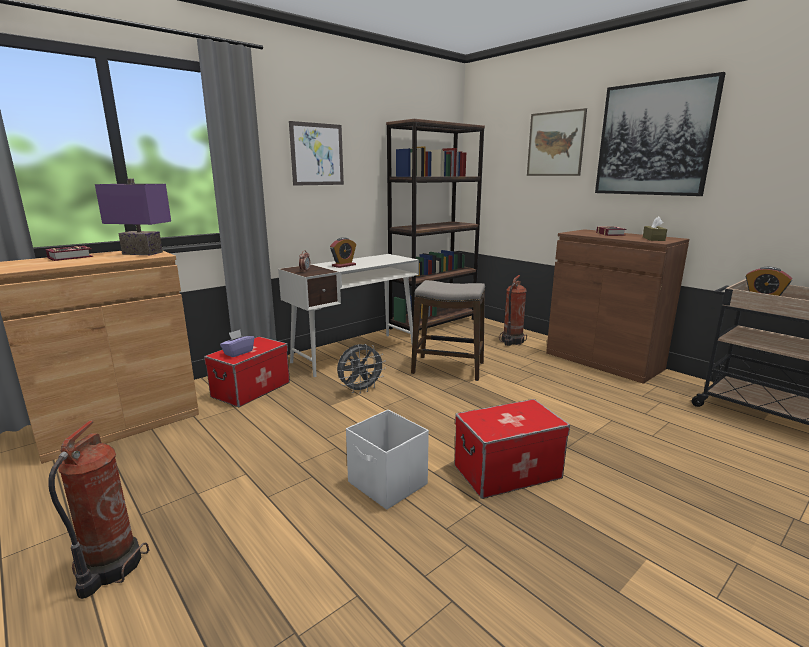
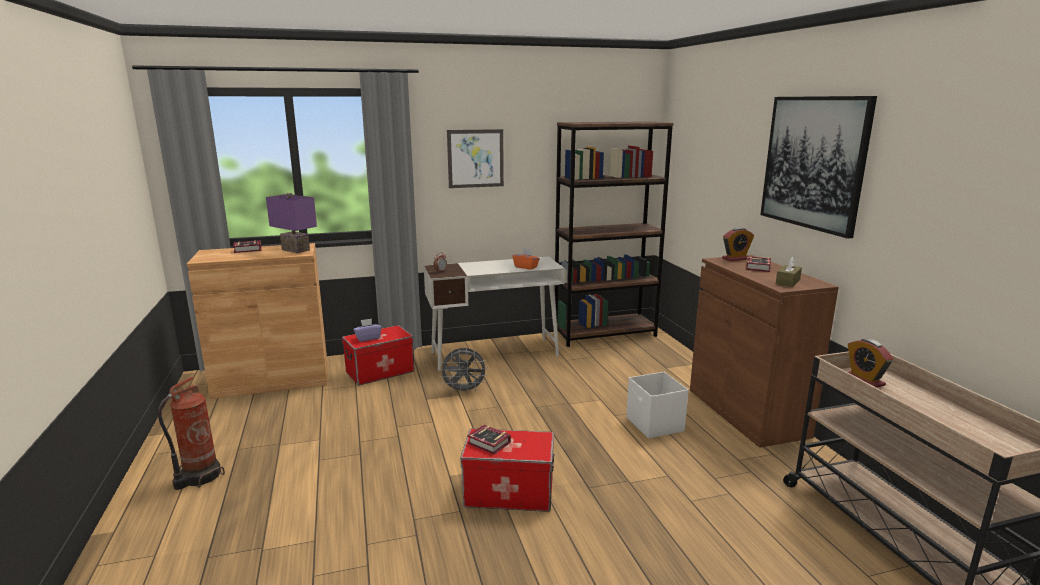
camera: 25 degrees right, 0 degrees up
alarm clock [330,237,356,268] -> alarm clock moved to [722,227,754,261]
white storage box [346,410,429,510] -> white storage box moved to [626,372,689,439]
stool [411,280,485,381] -> none
fire extinguisher [499,275,527,346] -> none
picture [527,108,587,176] -> none
none -> book [467,425,511,455]
none -> orange tissue box [513,248,540,270]

